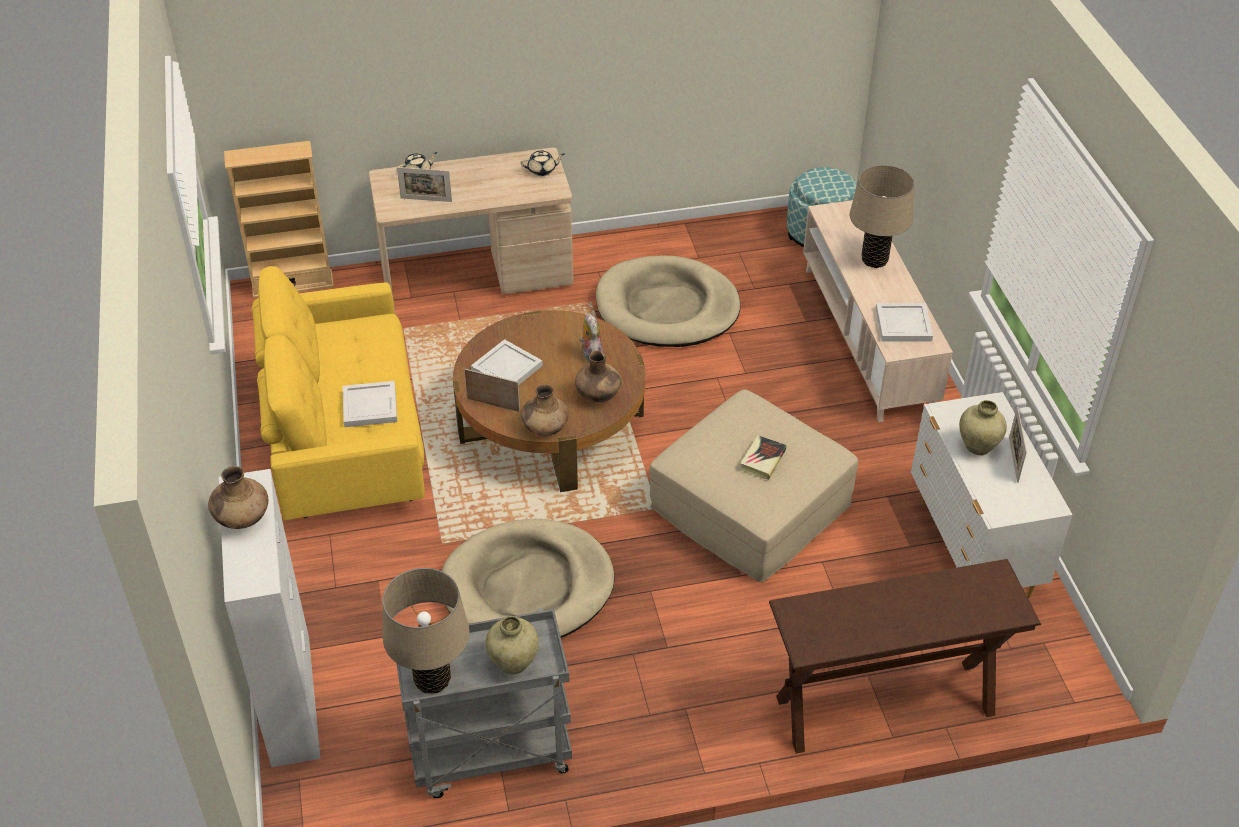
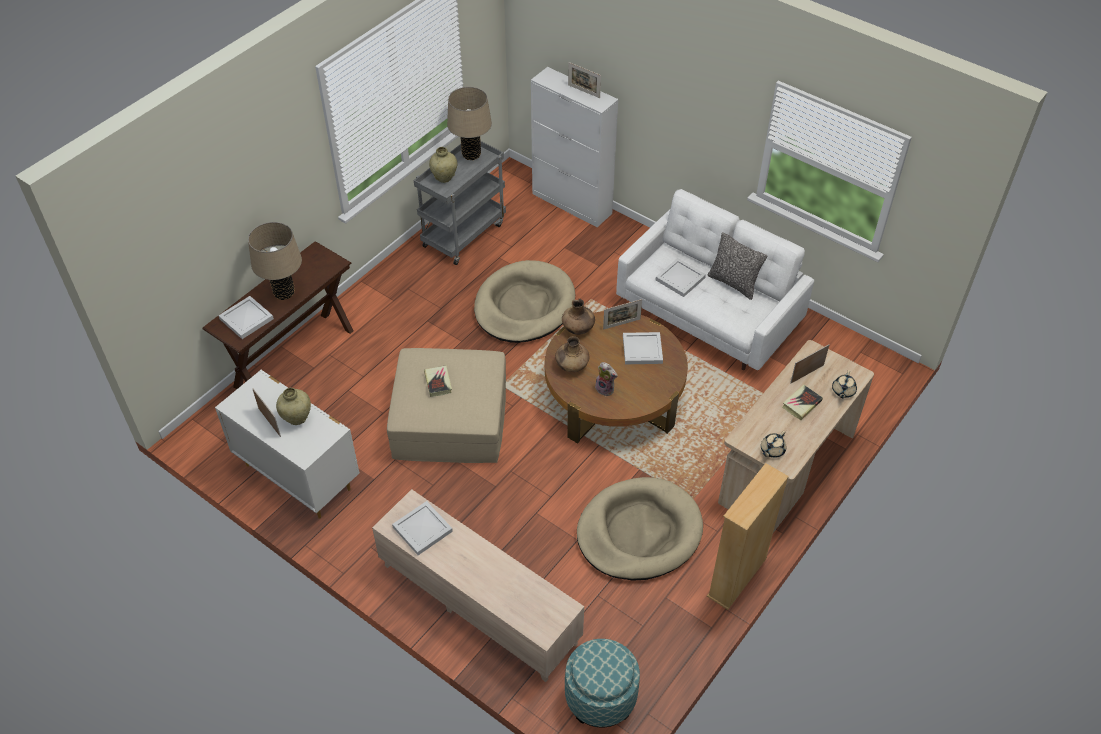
camera: 140 degrees right, 5 degrees up
brown vase [208,466,269,529] -> picture frame [568,62,601,98]
beige bookcase [224,141,334,298] -> beige bookcase moved to [707,463,789,610]
yellow sofa [252,266,425,520] -> white sofa [616,189,814,370]
beige table lamp [850,165,914,268] -> beige table lamp moved to [248,222,302,300]
none -> white tray [218,296,274,339]
none -> pillow [708,232,767,300]
none -> book [783,385,823,420]

